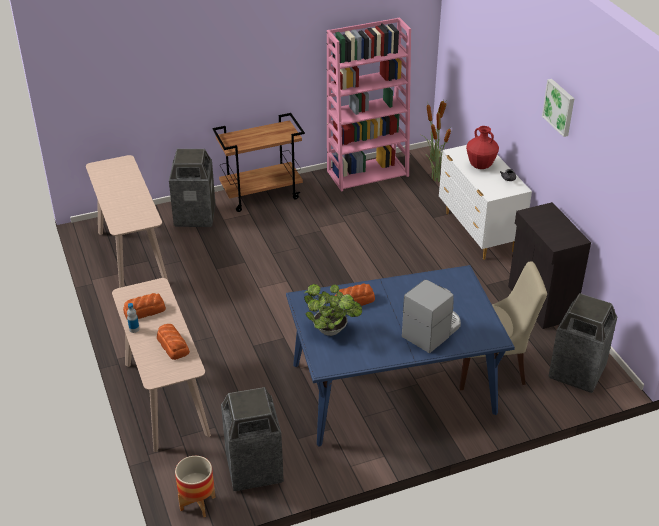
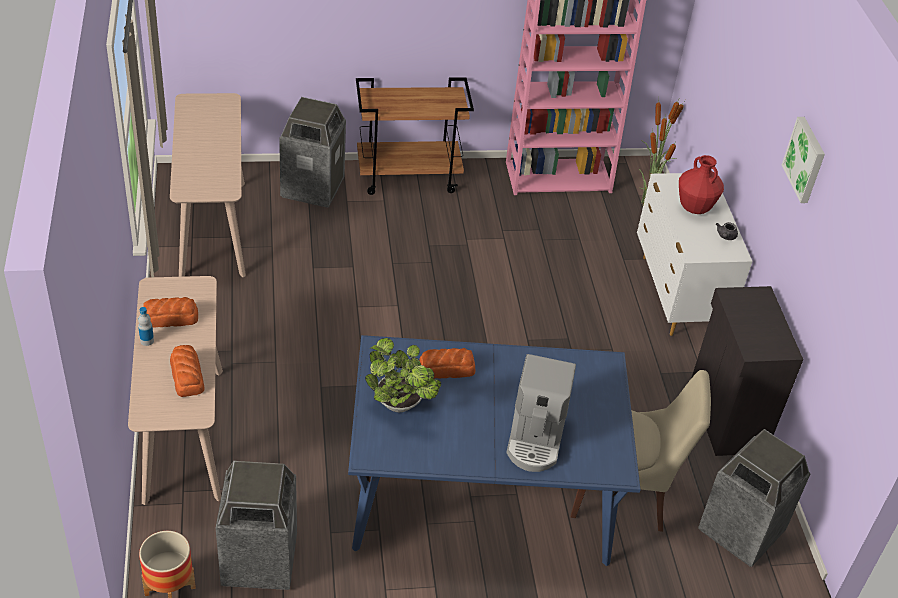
camera: 10 degrees right, 5 degrees up
coffee machine [402,280,461,353] -> coffee machine turned 135 degrees clockwise [506,354,576,472]

